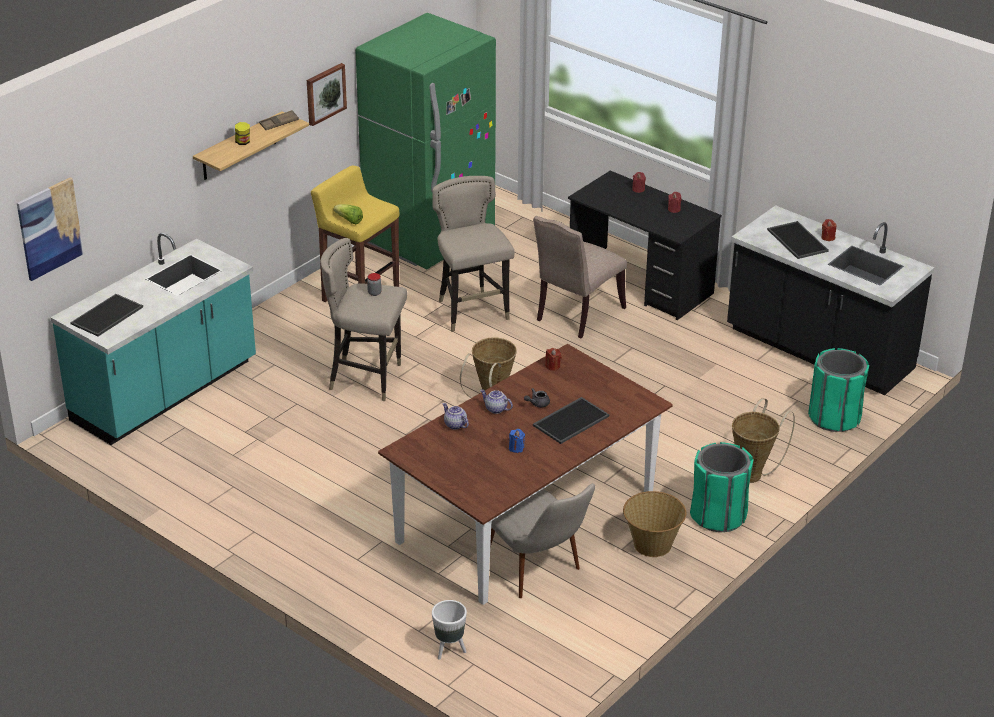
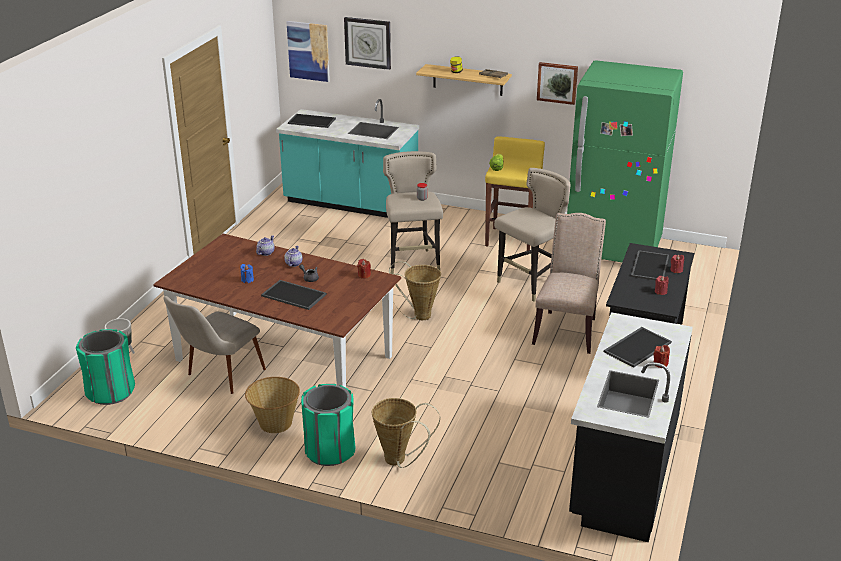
camera: 70 degrees right, 5 degrees down
beige chair [533,216,627,338] -> beige chair turned 90 degrees clockwise [532,213,606,354]
green trash can [808,348,869,432] -> green trash can moved to [76,329,135,405]
none -> wall clock [344,17,391,70]
none -> tray [631,250,669,280]

